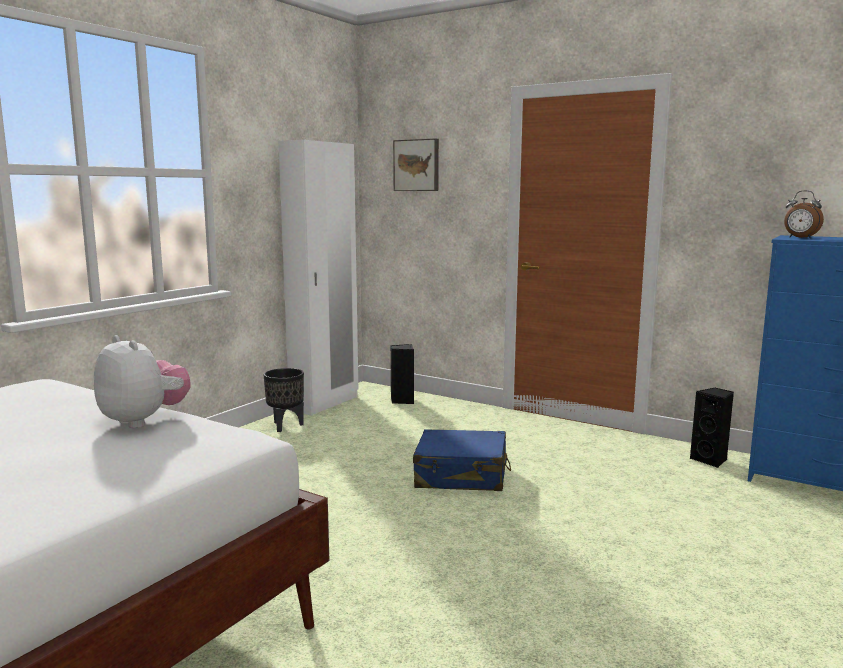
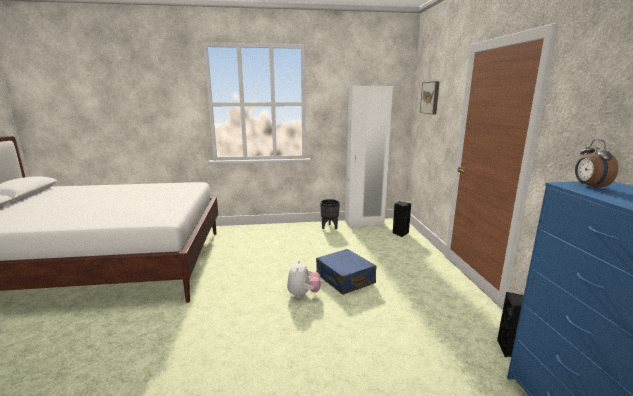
camera: 50 degrees right, 5 degrees up
plush toy [94,335,191,428] -> plush toy moved to [287,260,321,298]

